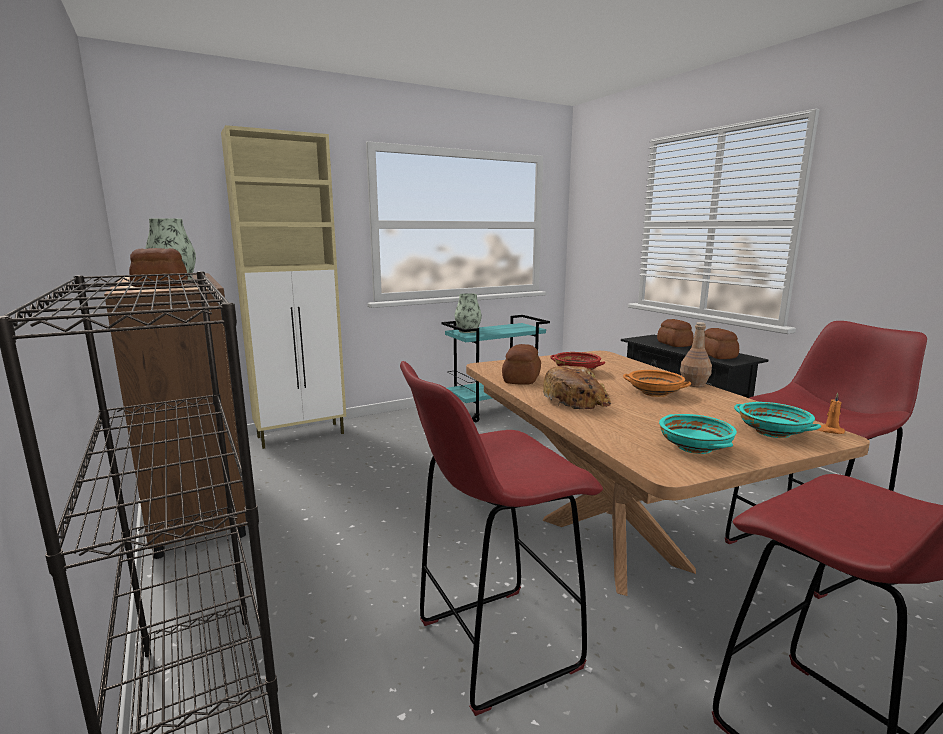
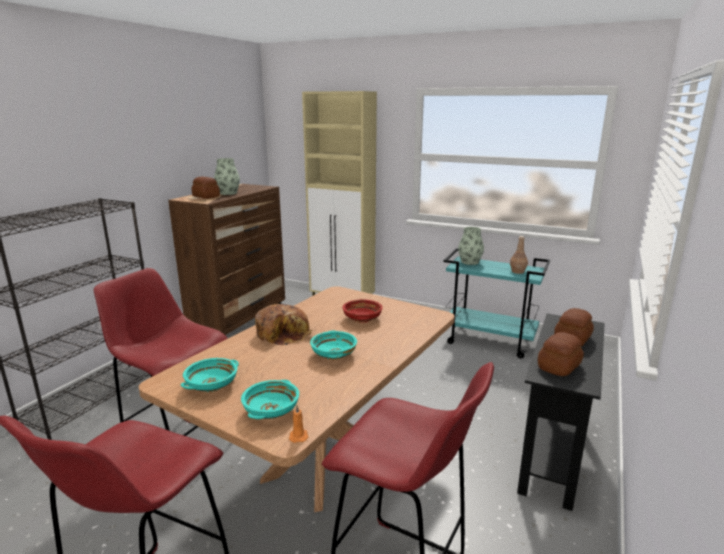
camera: 55 degrees right, 5 degrees up
bread [502,344,541,385] -> none
orange bowl [623,370,691,397] -> turquoise bowl [310,330,357,360]
brown bottle [680,322,712,387] -> brown bottle moved to [510,236,528,274]

